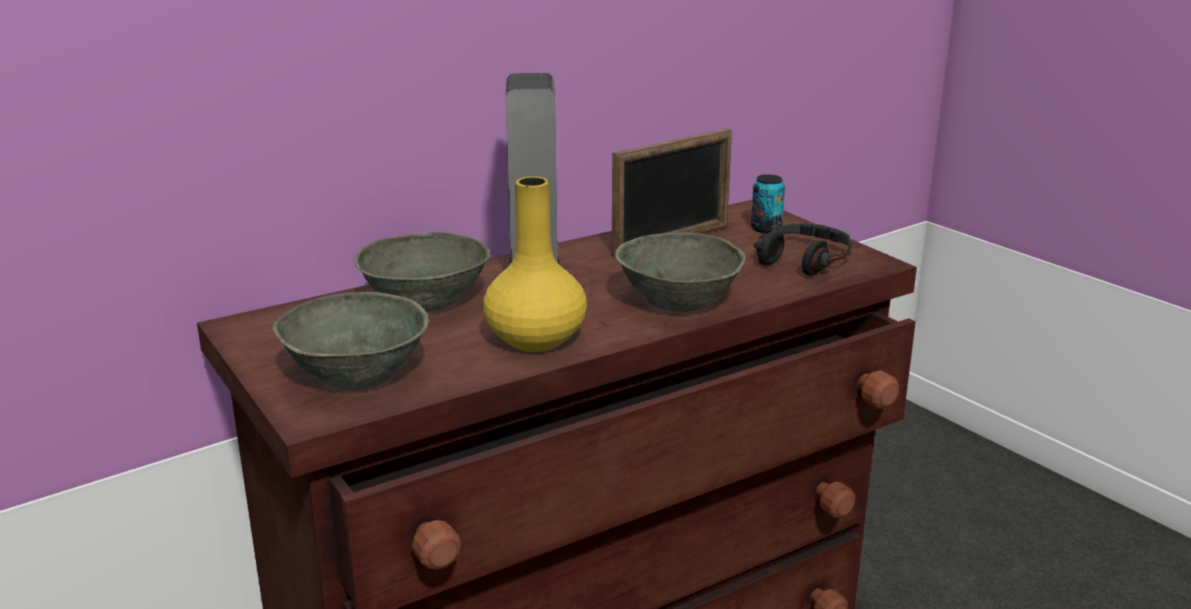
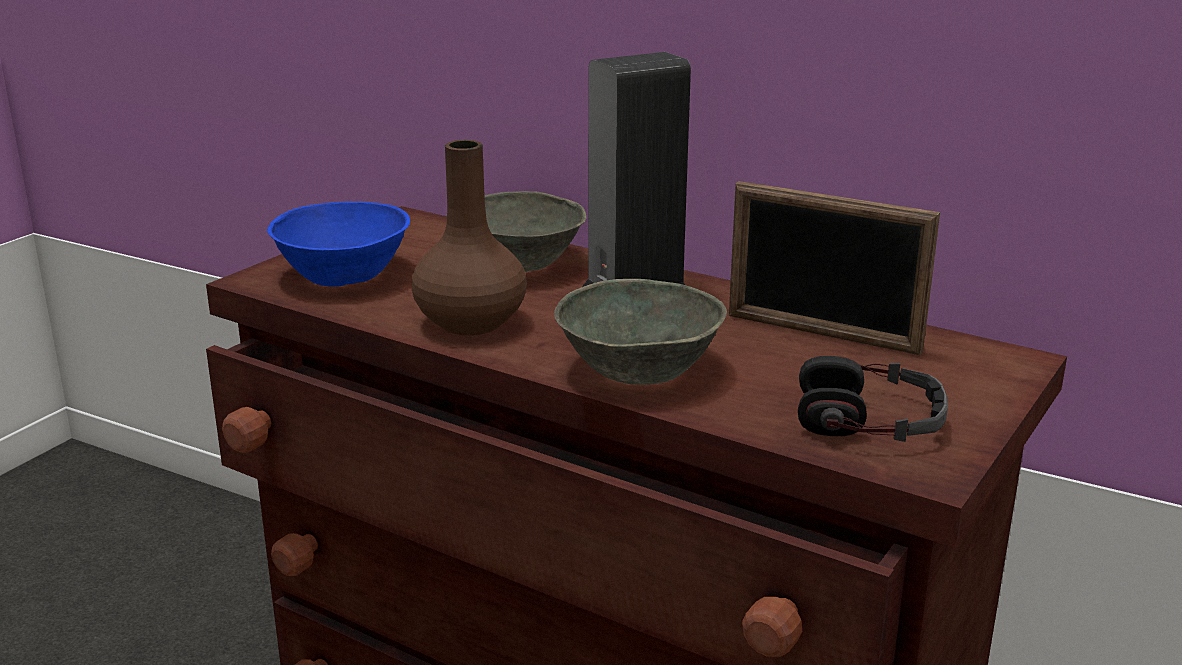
camera: 65 degrees right, 0 degrees up
grey bowl [273,292,429,390] -> blue bowl [267,201,410,287]
yellow vase [483,176,587,352] -> brown vase [412,140,527,335]
can [751,175,785,233] -> none

